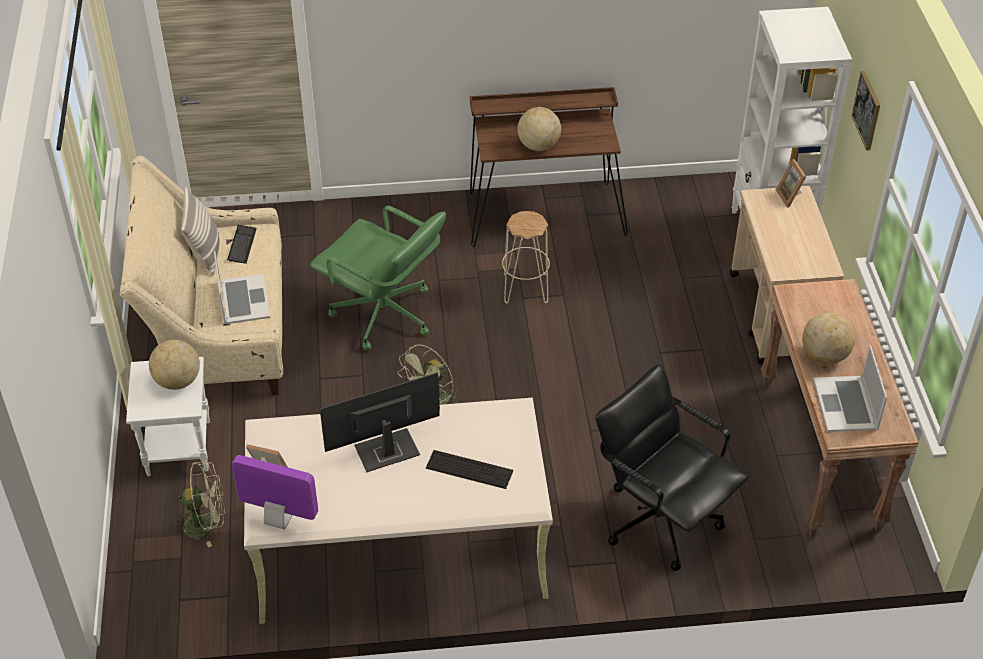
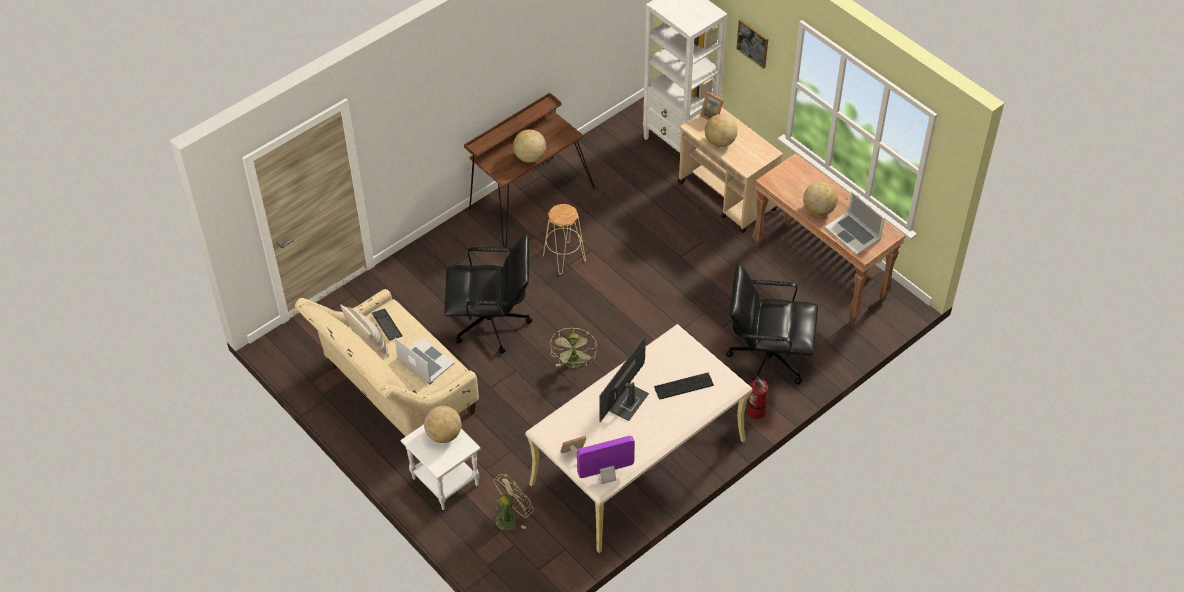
camera: 35 degrees left, 5 degrees up
green office chair [310,206,446,350] -> black office chair [444,234,532,353]
none -> globe [705,114,738,147]
none -> fire extinguisher [747,375,768,419]

